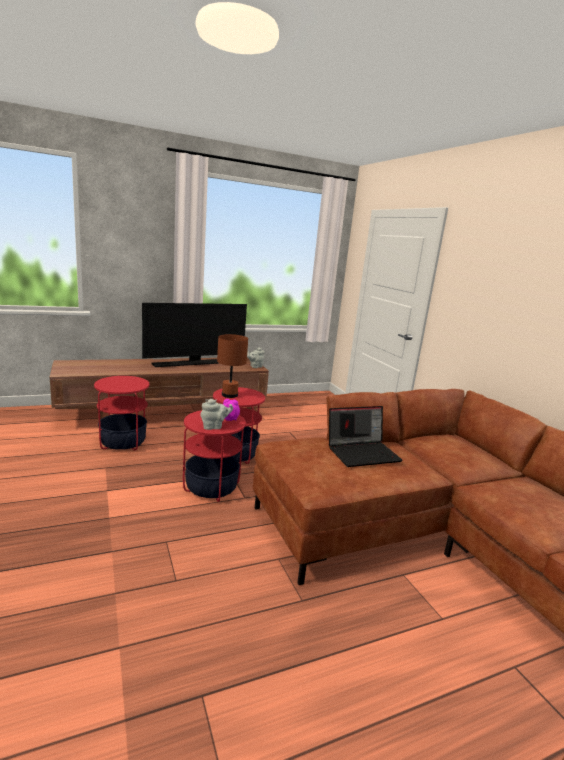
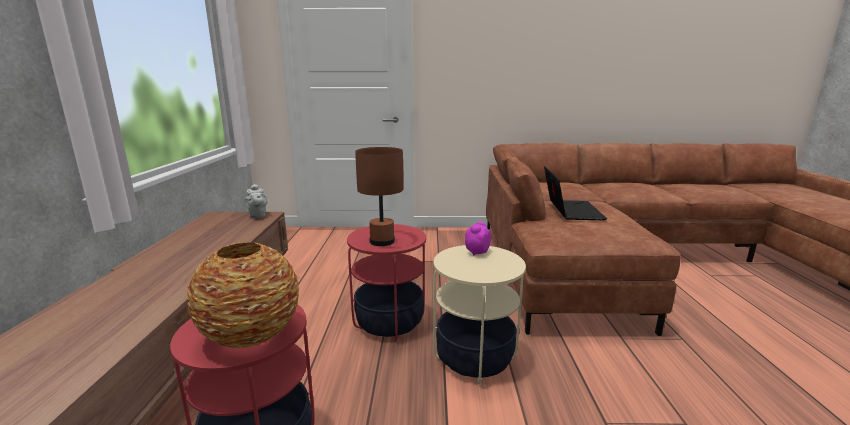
camera: 65 degrees left, 0 degrees up
television [142,303,247,367] -> none
red side table [183,410,246,502] -> beige side table [433,245,526,384]
grey teapot [200,399,233,430] -> none
none -> vase [186,242,299,348]

